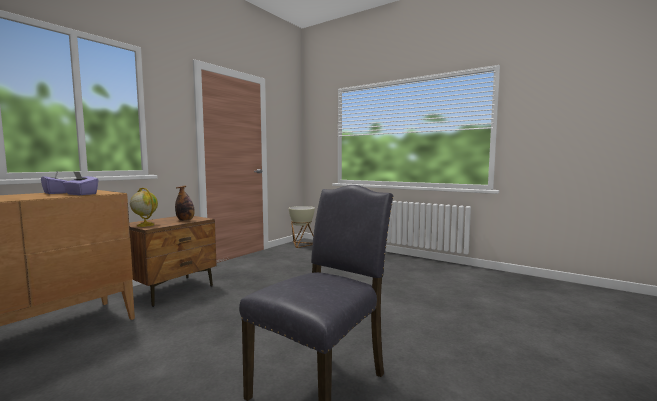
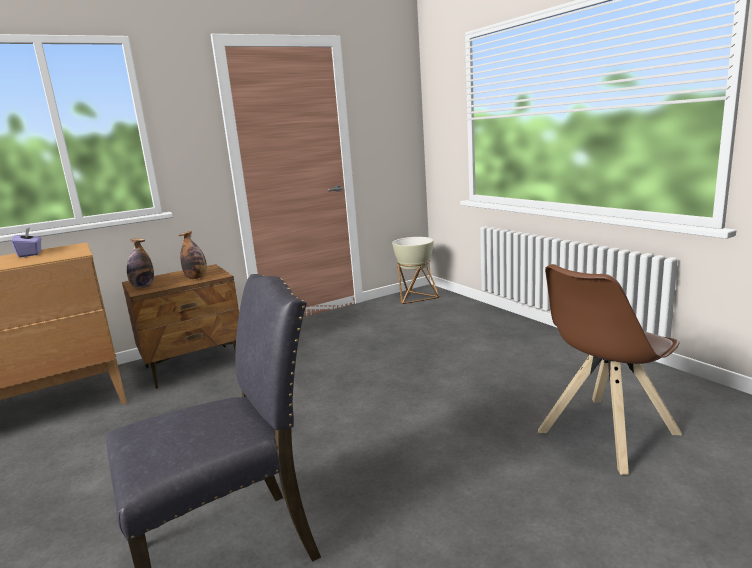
camera: 25 degrees right, 10 degrees up
purple tissue box [63,171,98,195] -> none
globe [130,188,158,227] -> bottle [127,238,154,287]
none -> brown chair [538,264,682,475]

